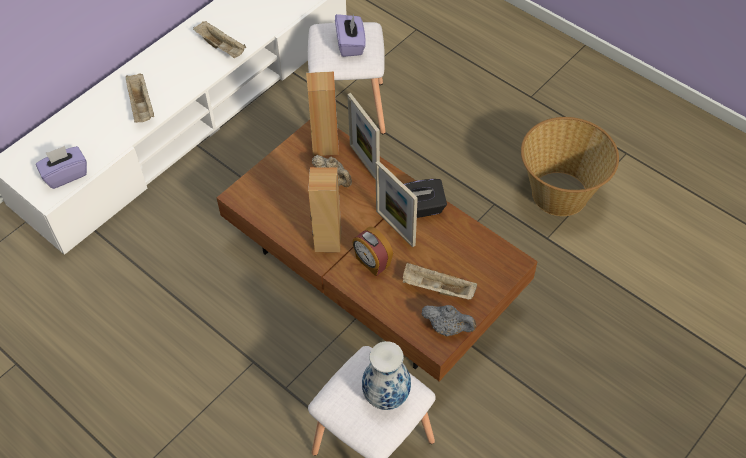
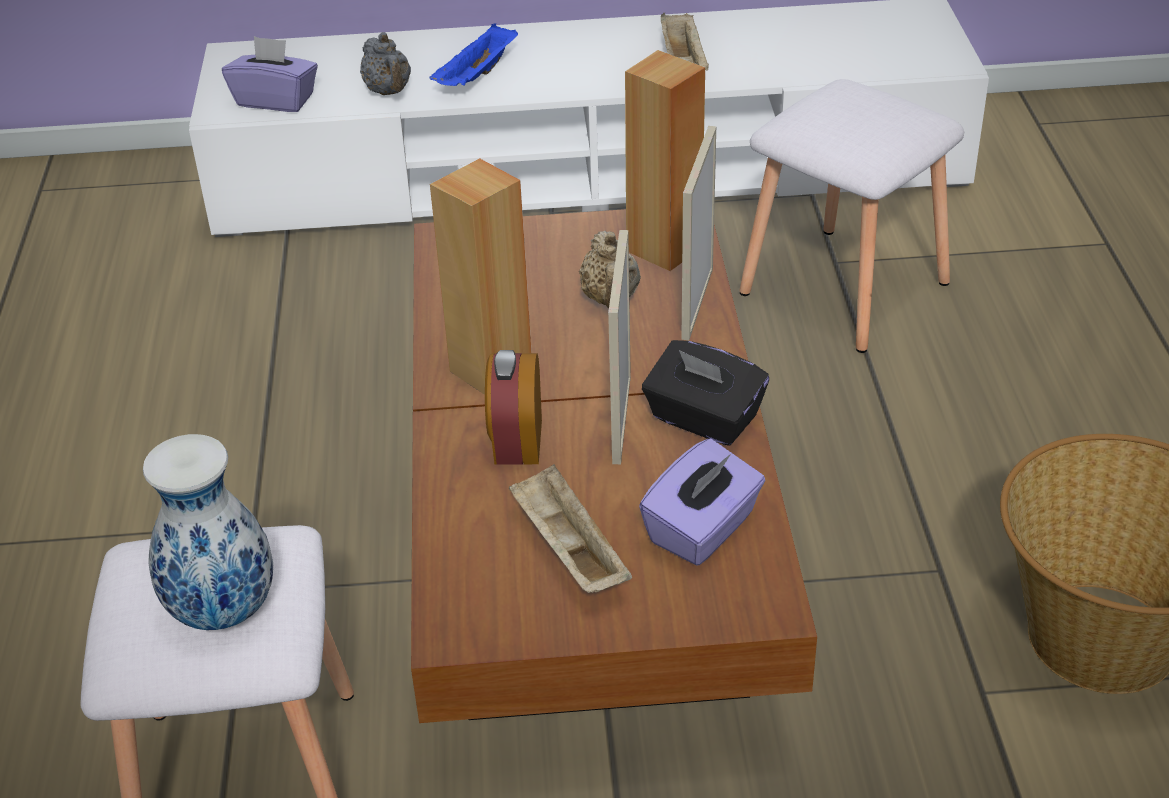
camera: 45 degrees right, 15 degrees down
beige tray [126,73,154,123] -> blue tray [429,23,518,86]
purple tissue box [335,14,366,57] -> purple tissue box moved to [639,438,765,566]
grey teapot [422,305,476,336] -> grey teapot moved to [360,32,411,95]

